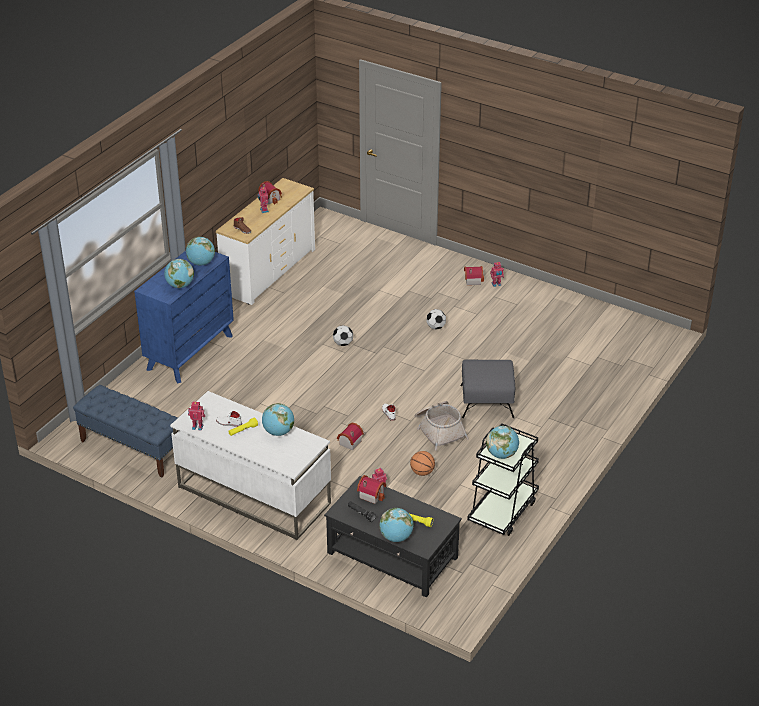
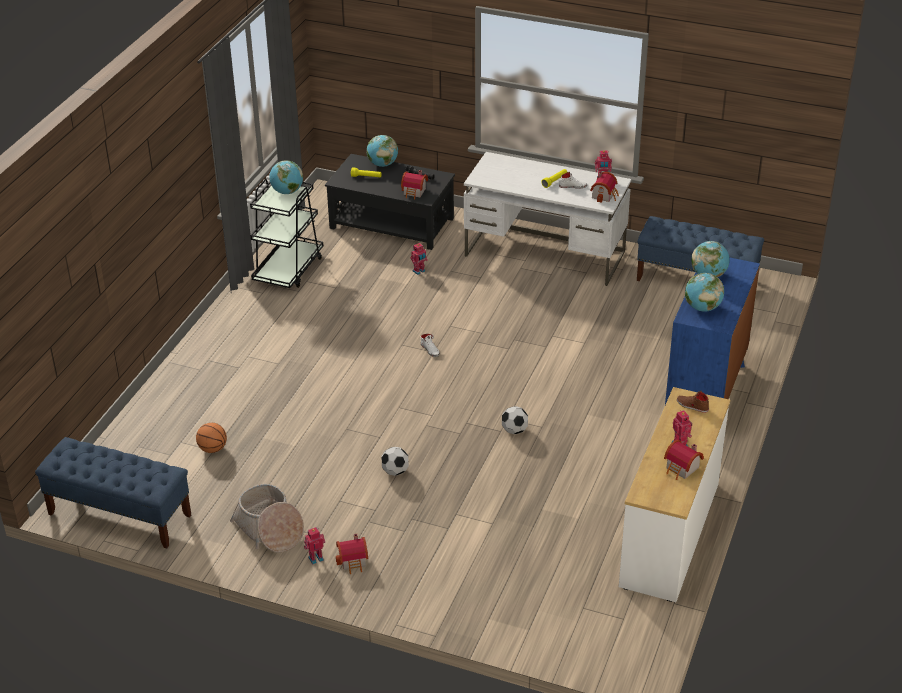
camera: 170 degrees right, 0 degrees up
globe [262,403,294,436] -> none
toy house [337,423,364,450] -> toy house moved to [590,172,619,203]
basketball [410,451,435,476] -> basketball moved to [196,423,227,453]
basket [415,401,469,451] -> basket moved to [230,484,304,553]
grey ottoman [460,360,515,418] -> none
none -> blue bench [35,437,191,548]

